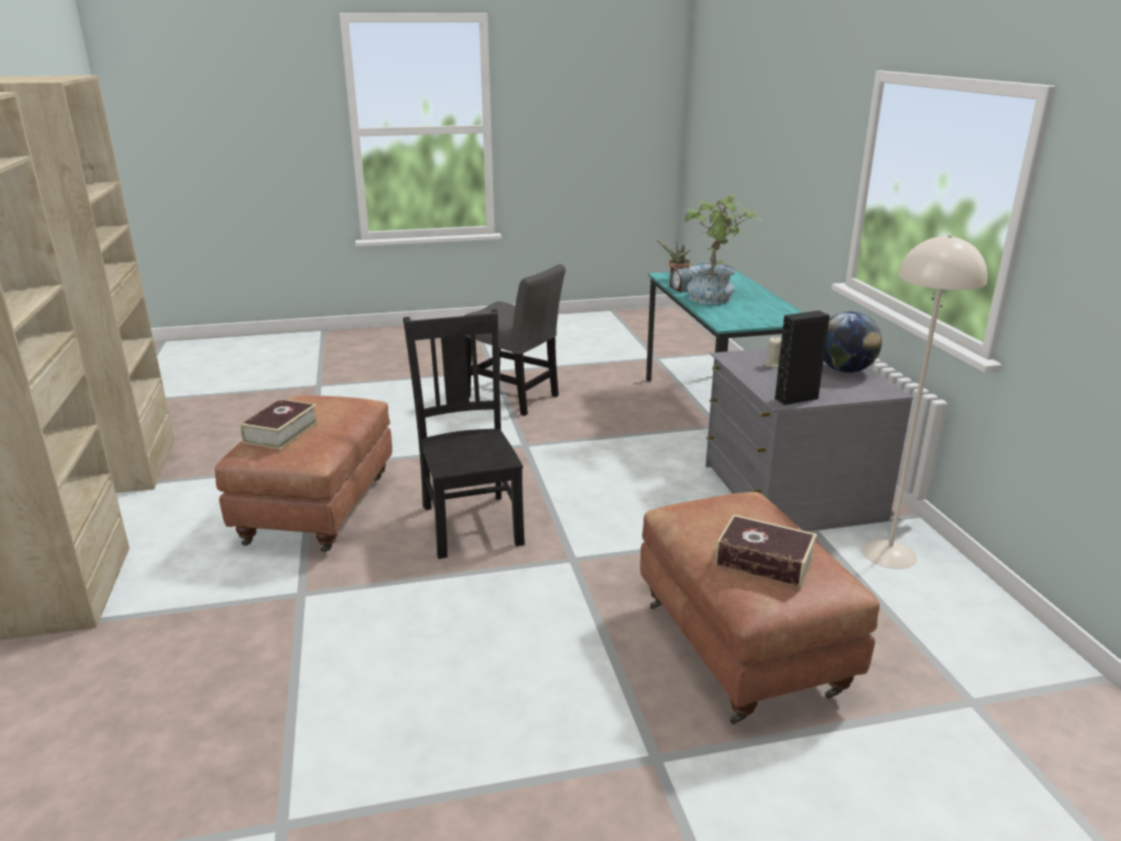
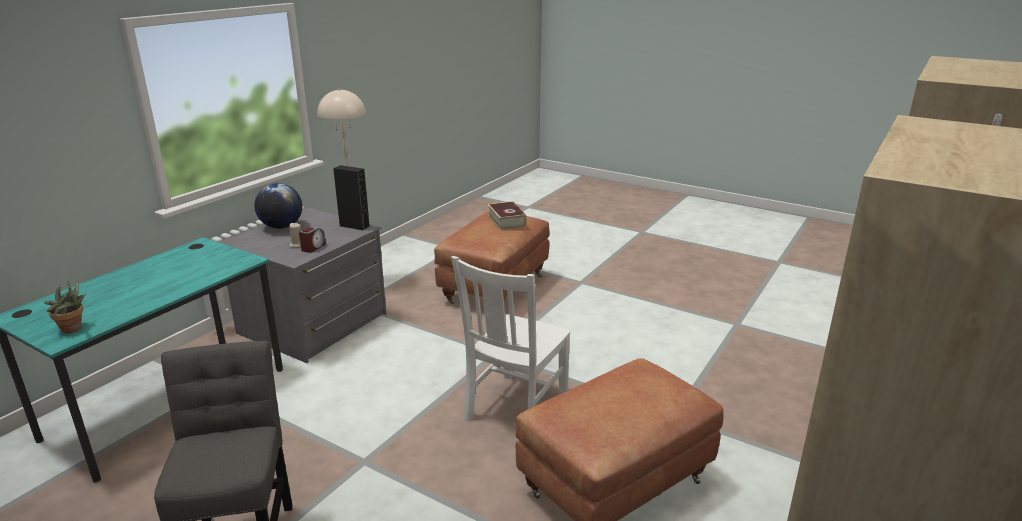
camera: 135 degrees left, 0 degrees up
book [240,399,319,449] -> none
black chair [403,309,525,559] -> white chair [451,256,570,421]
alarm clock [670,265,693,293] -> alarm clock moved to [299,226,326,253]
potted plant [685,195,763,304] -> none

